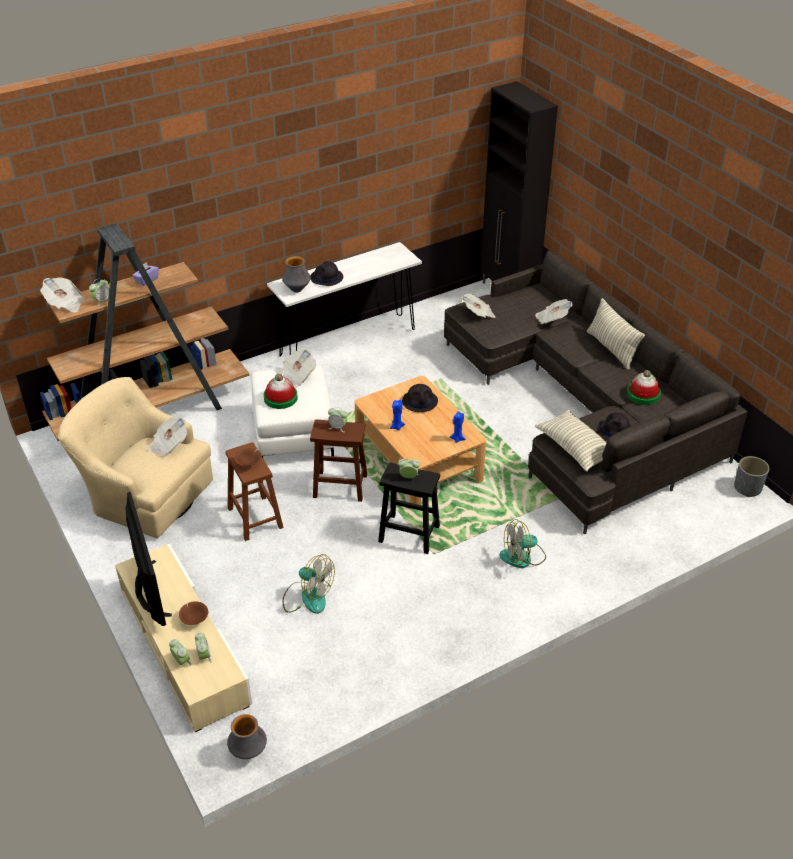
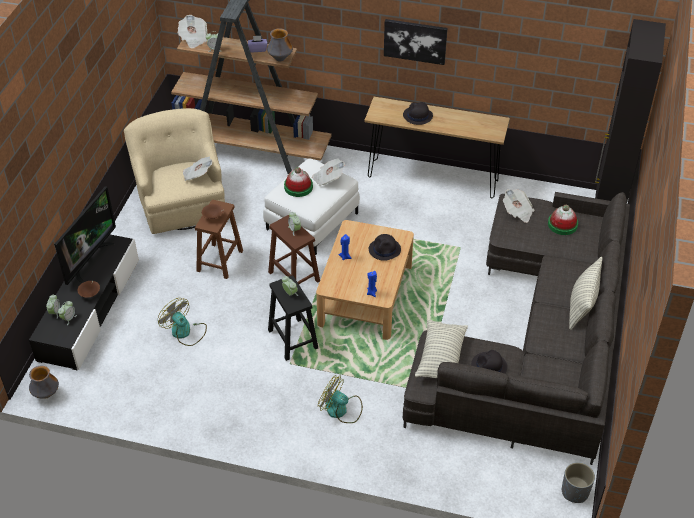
camera: 45 degrees right, 5 degrees up
beige tv stand [115,544,252,732] -> black tv stand [29,235,139,370]
white console table [267,242,422,357] -> brown console table [364,97,510,198]
vase [282,256,311,292] -> vase moved to [267,28,293,62]
fan [283,554,335,614] -> fan turned 150 degrees clockwise [158,298,207,346]
newspaper [535,299,573,324] -> none
hat [627,370,661,405] -> hat moved to [548,205,578,235]
none -> picture [384,19,448,65]

